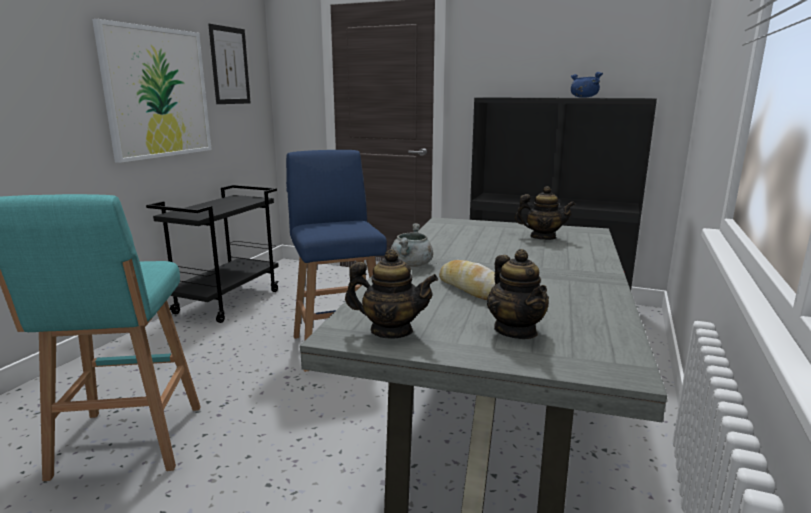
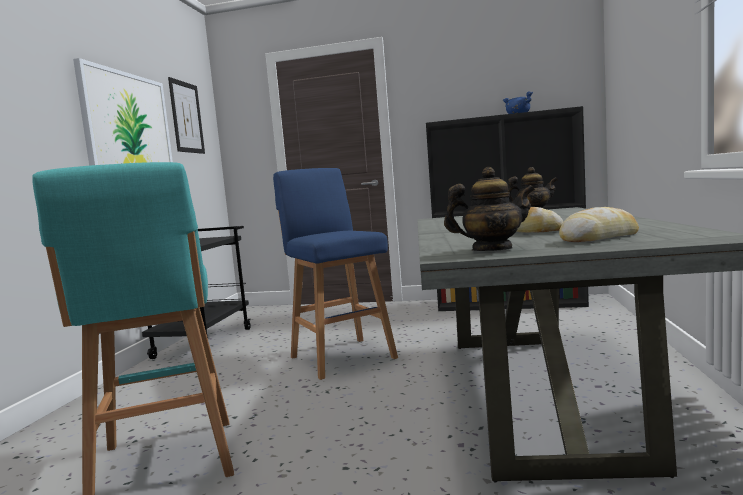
camera: 10 degrees left, 10 degrees down
grey cooking pot [391,223,433,267] -> none
teapot [487,249,549,339] -> bread [559,207,639,242]

